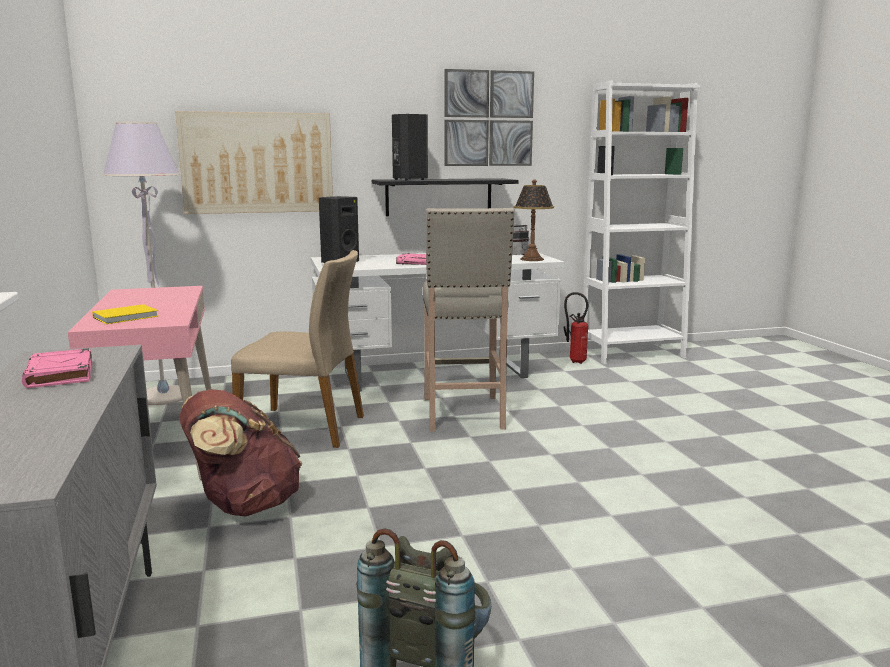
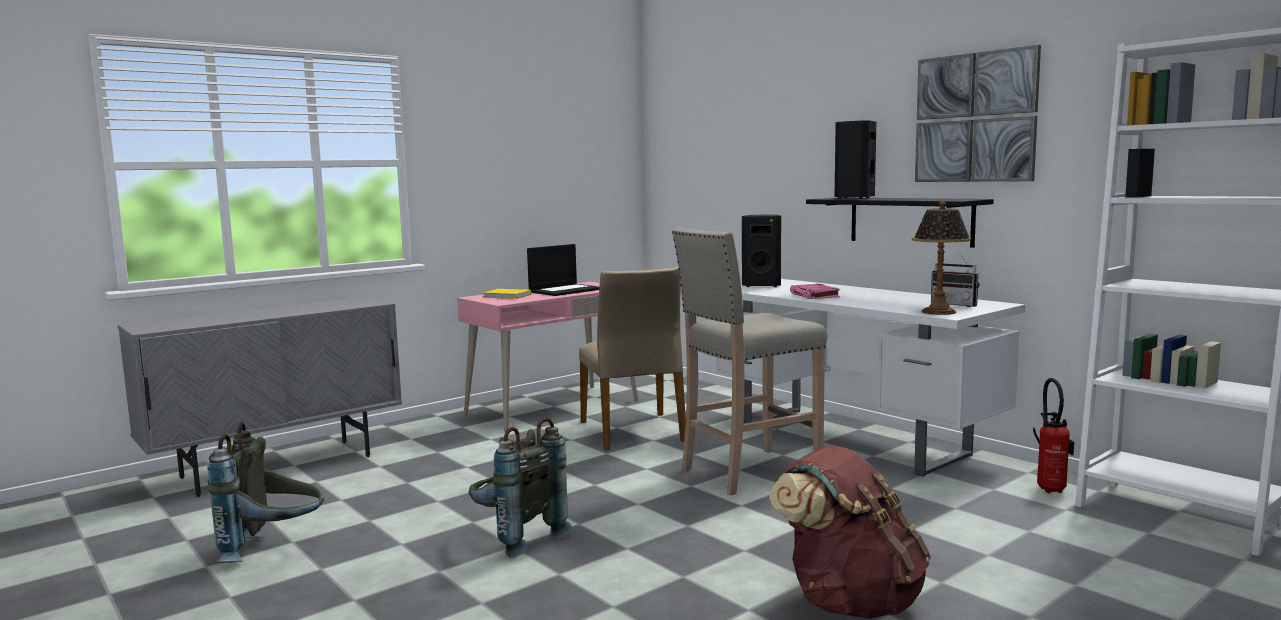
camera: 65 degrees right, 5 degrees down
pink book [22,348,92,388] -> none
grey floor lamp [102,121,182,405] -> none
picture [176,111,333,214] -> none
brown backpack [179,389,302,517] -> brown backpack moved to [769,445,931,619]
none -> grey backpack [468,418,572,558]
none -> laptop [527,244,599,296]

